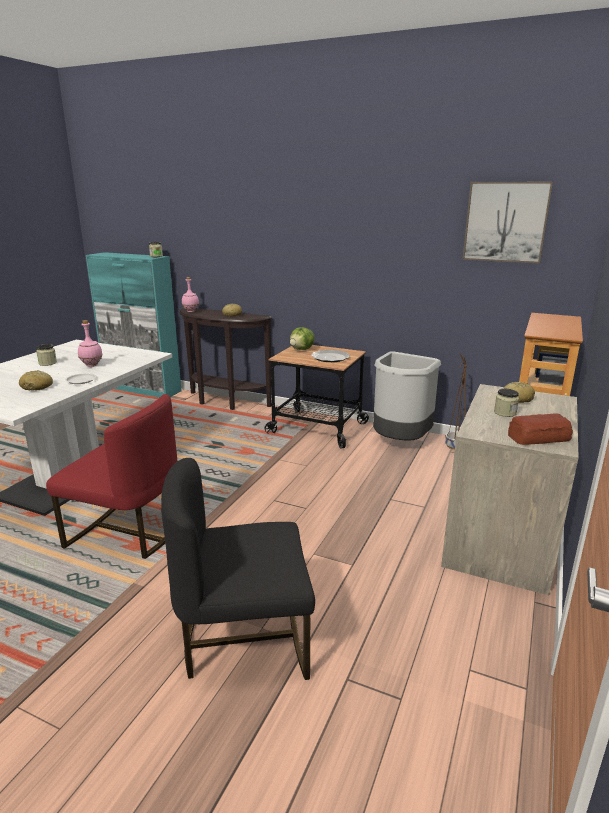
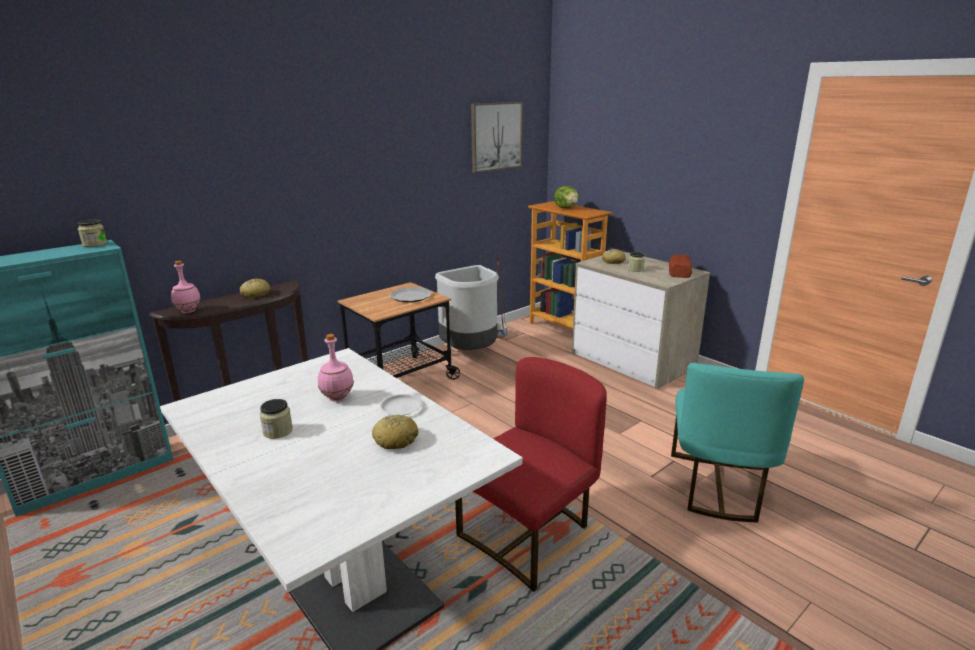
camera: 65 degrees left, 0 degrees up
black chair [161,458,315,680] -> turquoise chair [671,363,804,522]
lettuce [290,327,315,350] -> lettuce moved to [554,186,579,208]

